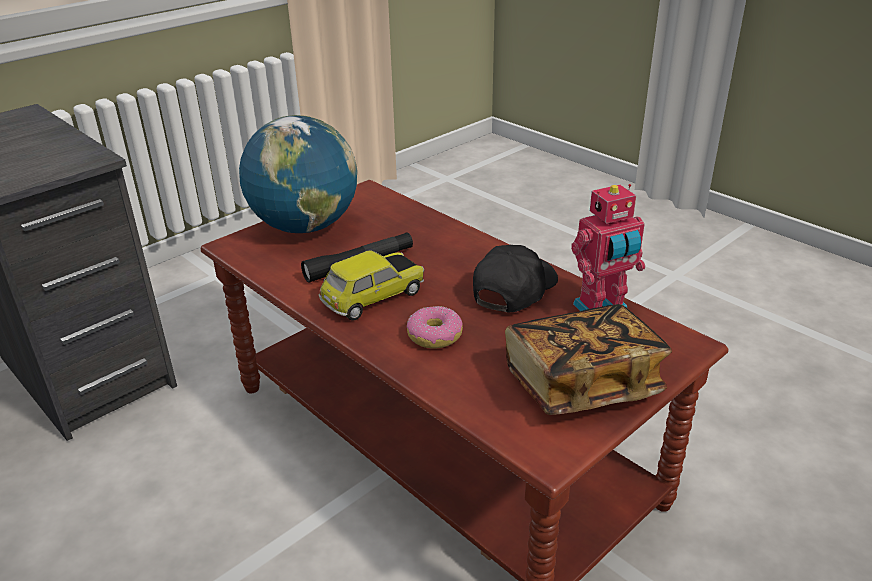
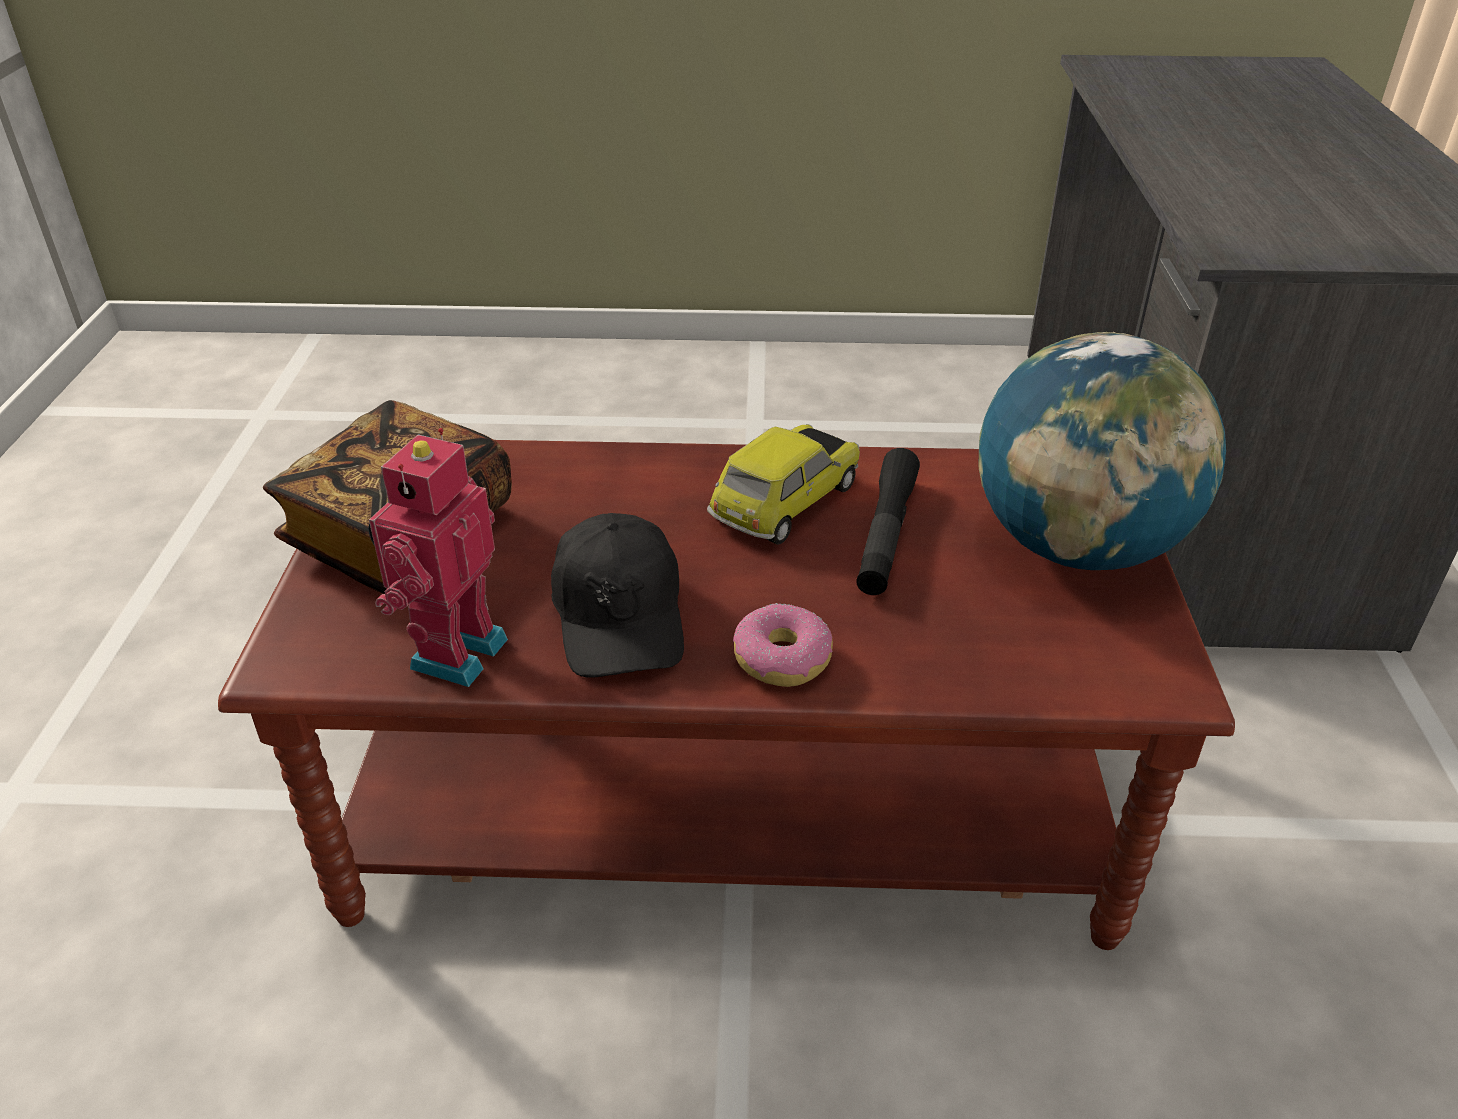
camera: 135 degrees right, 5 degrees up
toy car [319,250,424,321] -> toy car turned 150 degrees counterclockwise [707,424,860,545]
donut [407,306,463,349] -> donut moved to [733,603,833,687]

